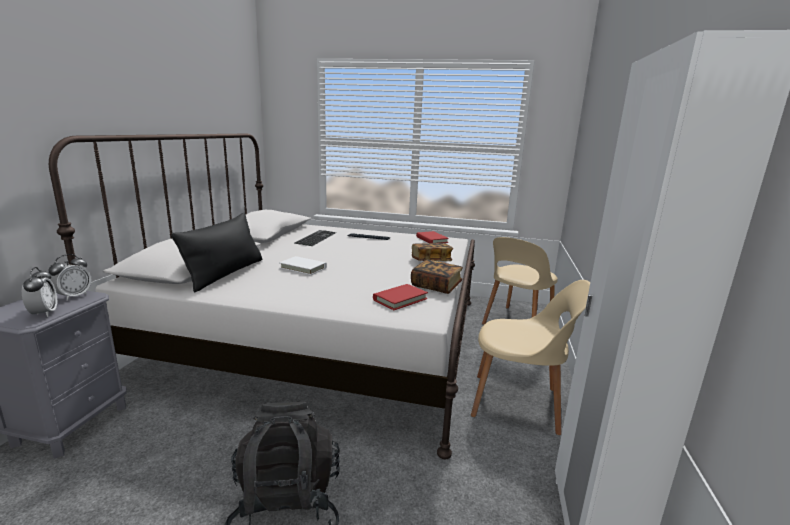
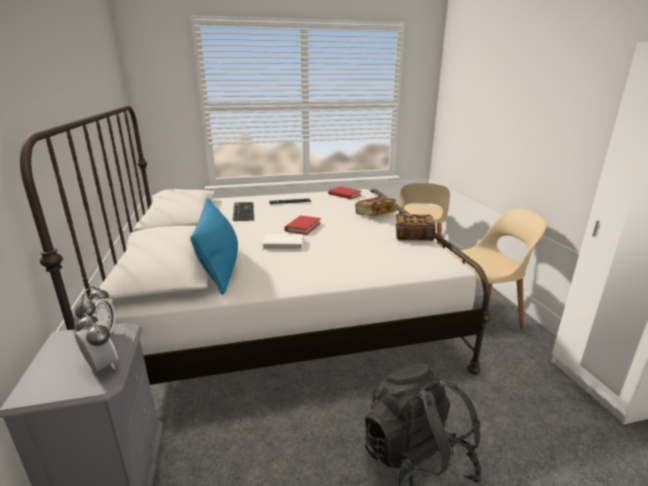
camera: 25 degrees left, 5 degrees up
black pillow [171,213,262,292] -> blue pillow [190,198,238,295]
red book [373,284,428,310] -> red book moved to [284,215,321,235]

